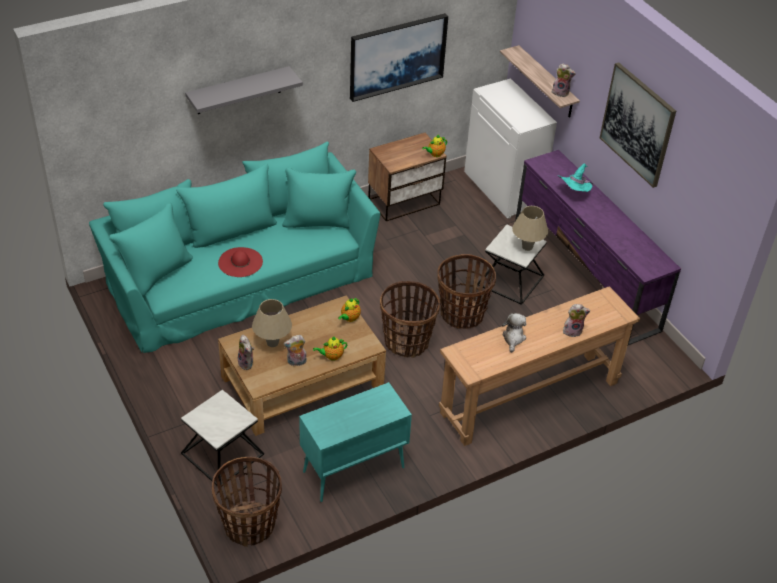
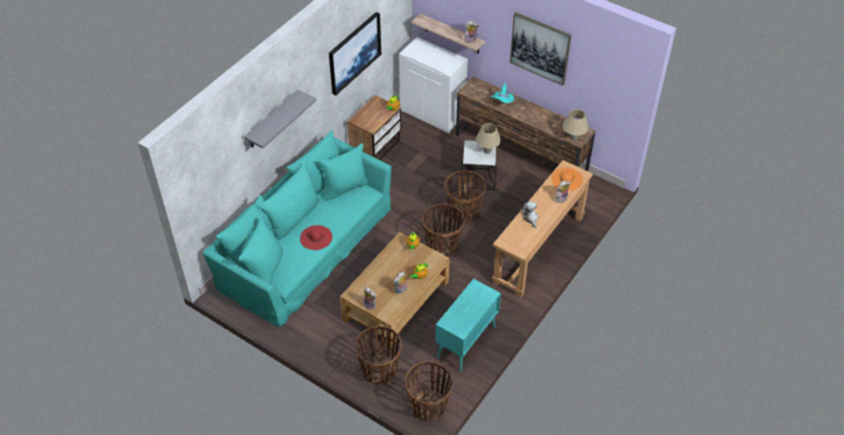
camera: 25 degrees left, 5 degrees up
side table [181,390,264,485] -> basket [355,326,402,385]
beige table lamp [252,299,292,347] -> beige table lamp moved to [563,109,589,141]
purple tv stand [515,150,681,345] -> brown tv stand [456,76,596,171]
none -> orange hat [551,168,583,191]

